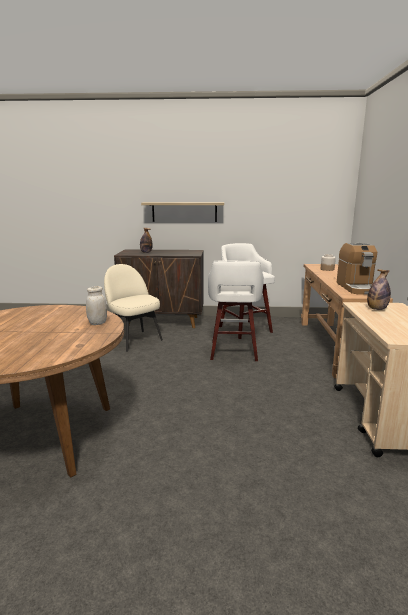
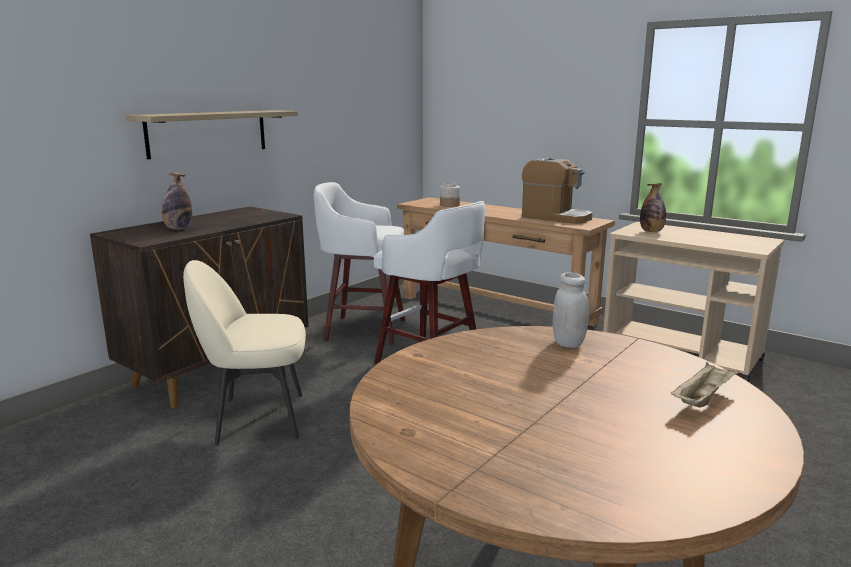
camera: 55 degrees left, 0 degrees up
none -> beige tray [671,362,739,408]

